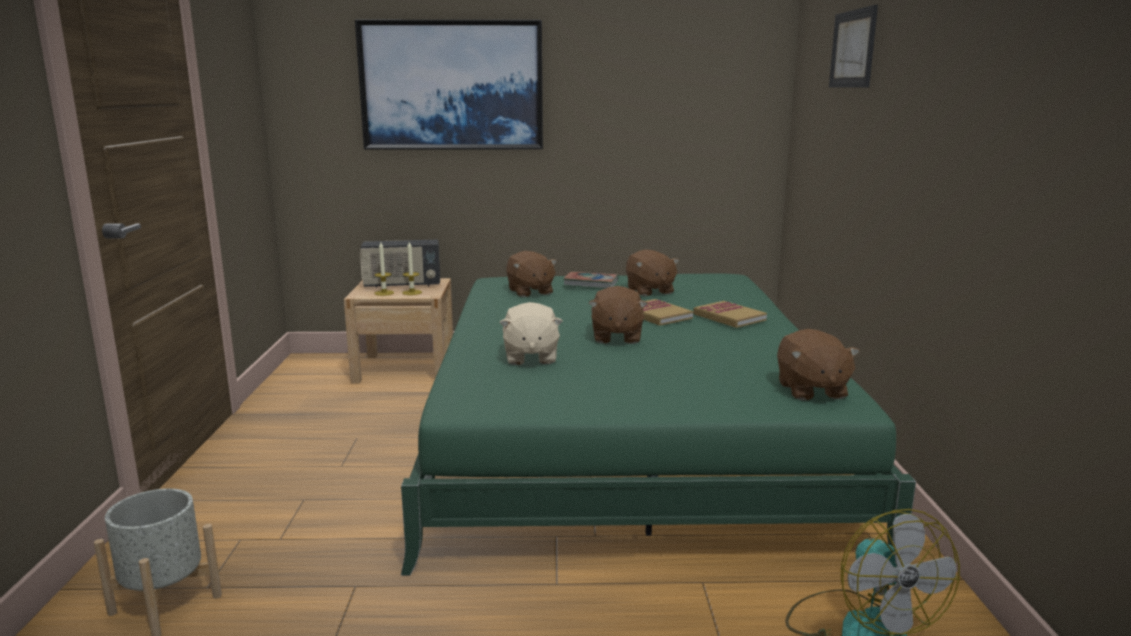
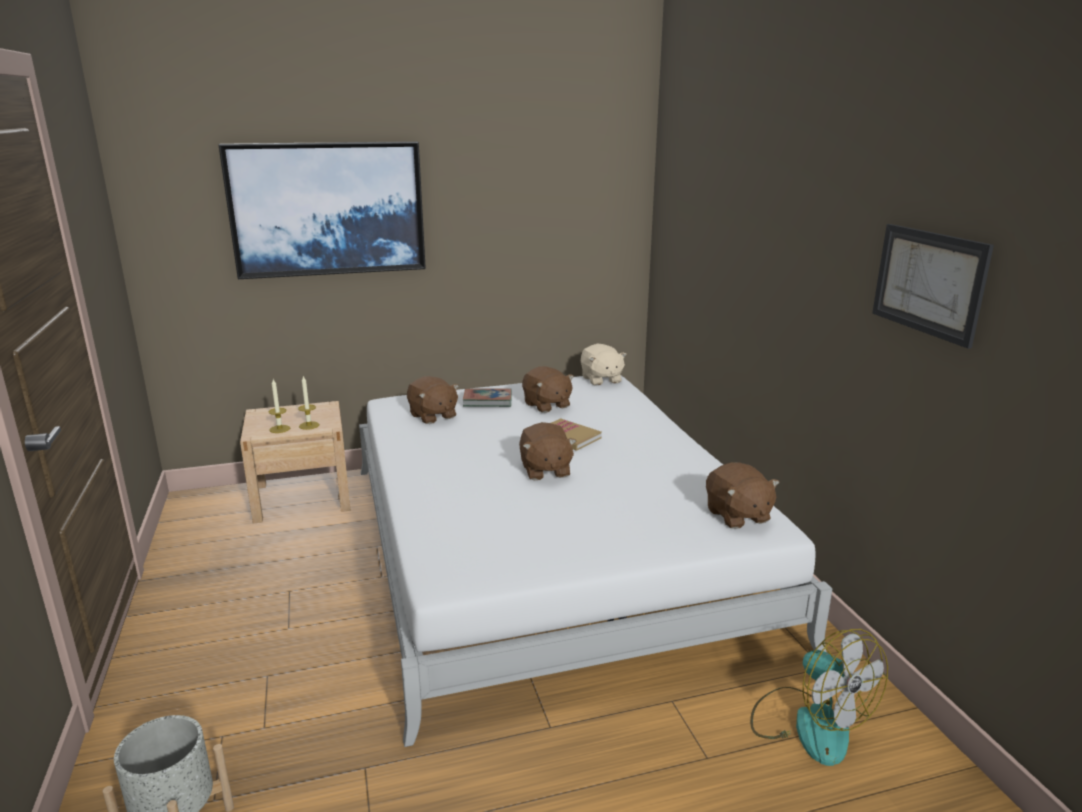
camera: 15 degrees left, 5 degrees up
radio [360,240,440,288] -> none
green bed [401,273,916,576] -> white bed [359,376,832,747]
beige plush toy [500,302,563,365] -> beige plush toy moved to [581,344,627,385]
book [693,301,767,328] -> none
picture [829,5,878,88] -> picture moved to [872,224,994,349]

